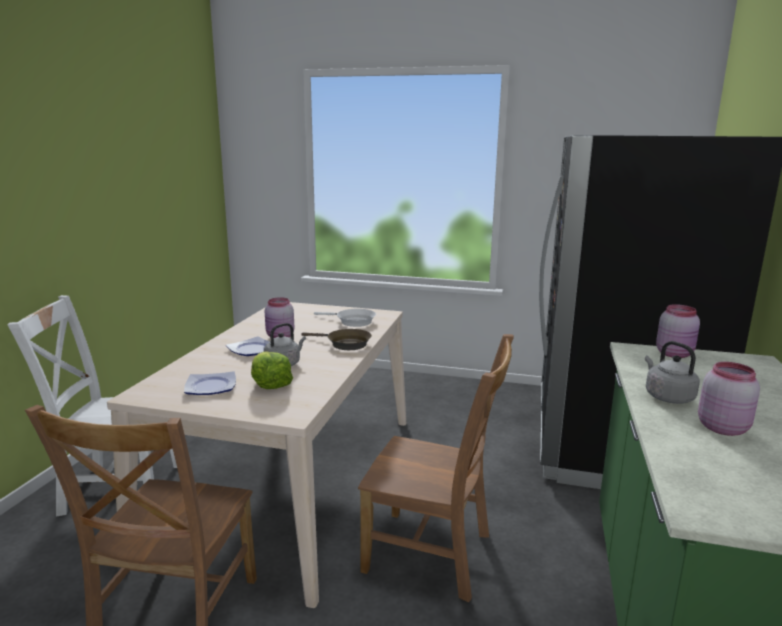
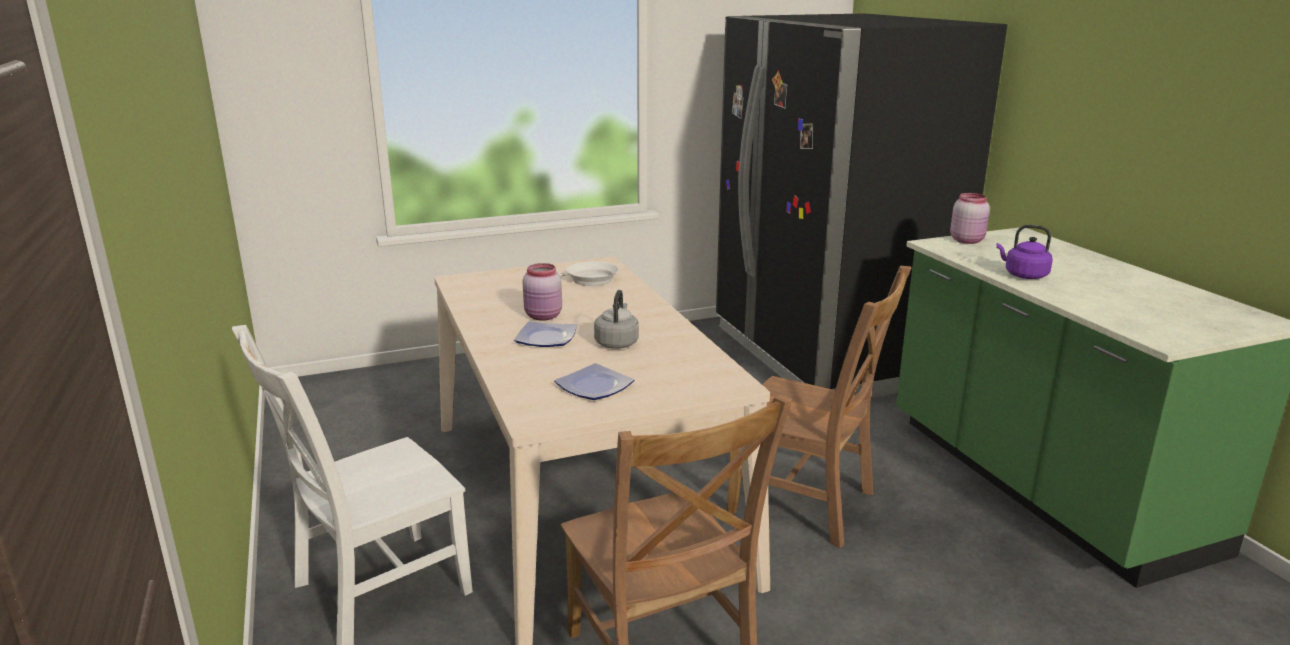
camera: 35 degrees left, 5 degrees up
lettuce [251,351,293,389] -> none
brown frying pan [301,329,372,350] -> none
brown chair [358,334,514,603] -> brown chair turned 45 degrees clockwise [727,266,911,548]
grey kettle [645,341,700,404] -> purple kettle [996,225,1053,279]
pink jar [698,362,760,436] -> none

